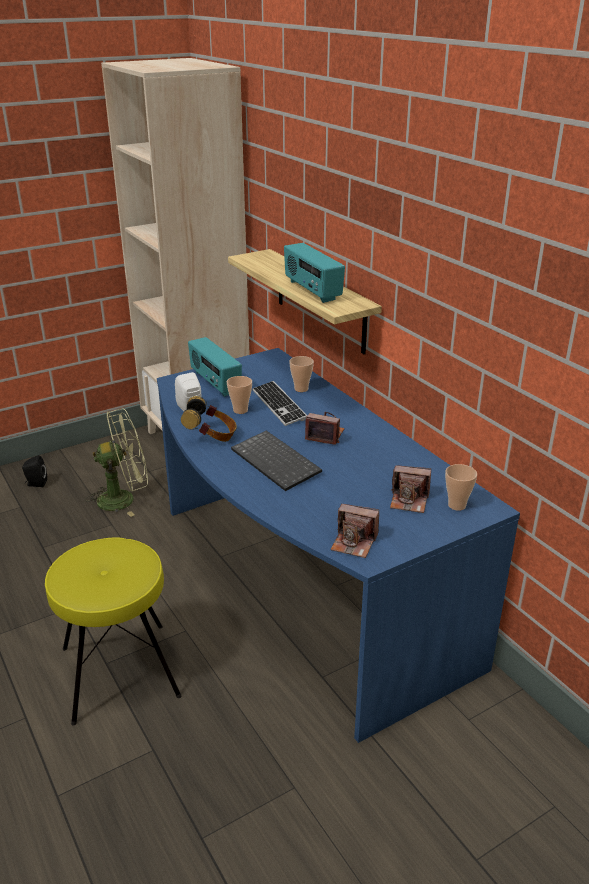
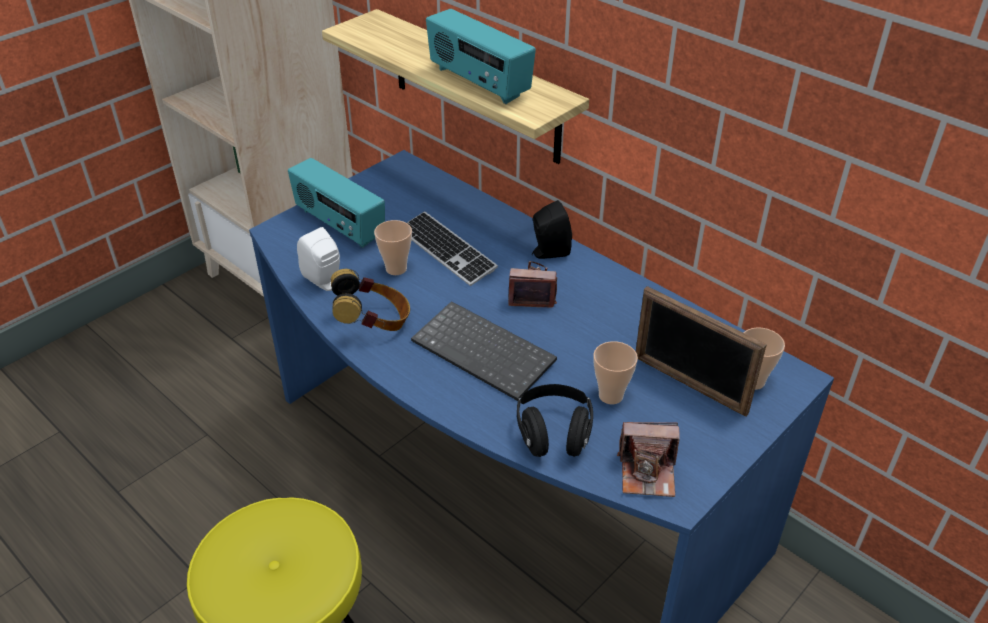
camera: 15 degrees left, 10 degrees up
black speaker [22,455,47,487] -> black speaker moved to [532,200,572,259]
green fan [85,409,148,517] -> none
cup [289,356,314,392] -> cup moved to [593,341,638,404]
camera [390,465,431,513] -> picture frame [636,286,767,417]
none -> black headphones [517,384,593,457]

